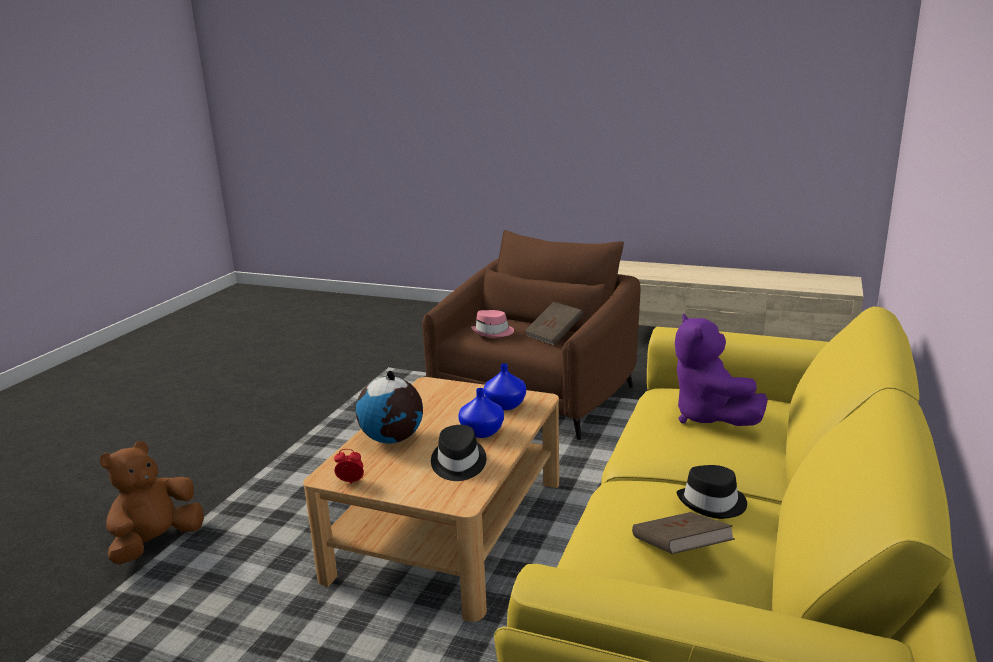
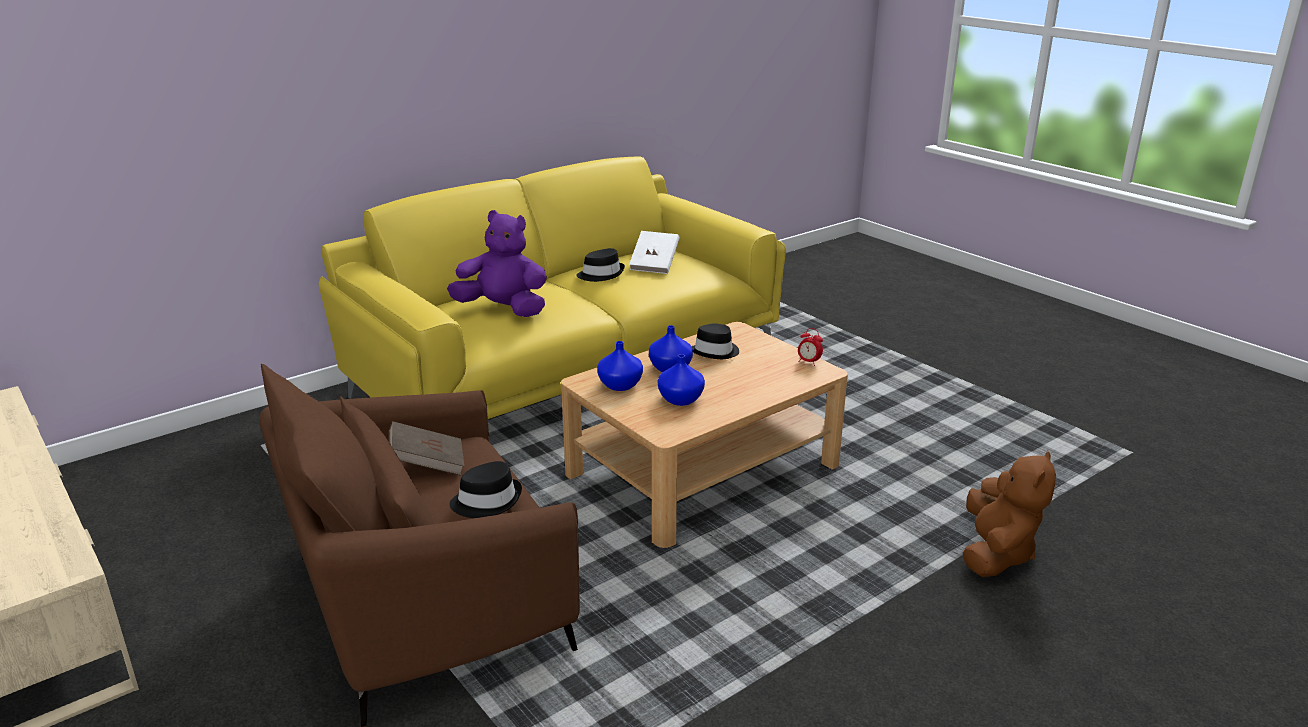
camera: 150 degrees left, 5 degrees up
brown plush toy [100,441,204,564] -> brown plush toy turned 45 degrees counterclockwise [963,451,1056,577]
globe [356,370,423,444] -> none
pink hat [471,310,514,338] -> black hat [449,461,522,518]
brown book [632,512,735,554] -> white book [629,231,680,274]
purple plush toy [675,313,768,426] -> purple plush toy turned 90 degrees counterclockwise [447,210,547,317]
none -> blue vase [658,354,705,406]

